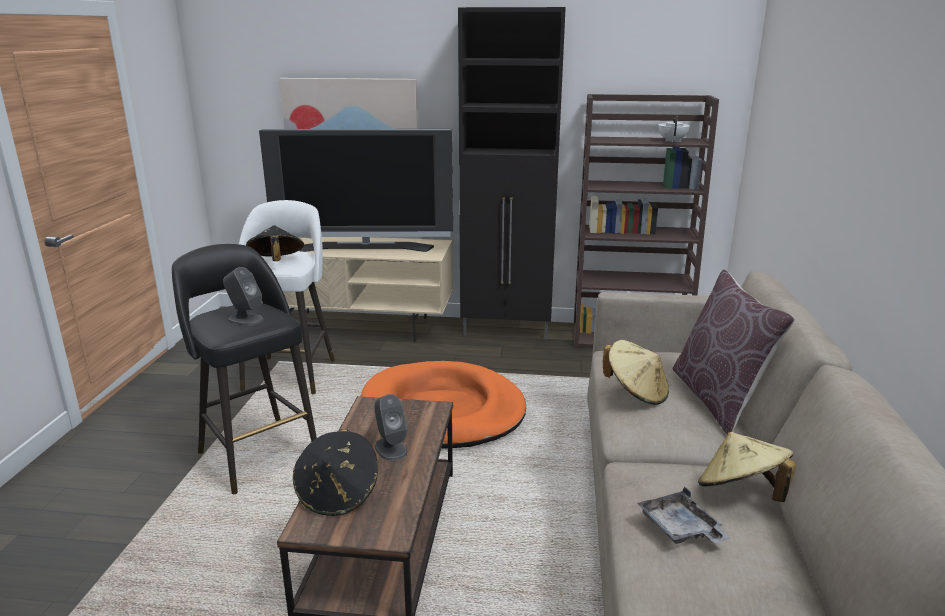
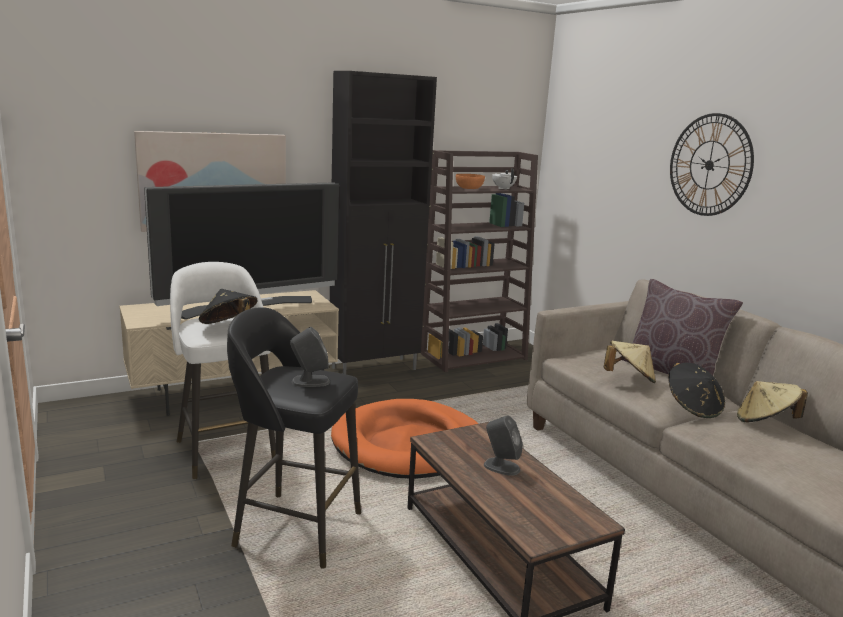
camera: 35 degrees left, 5 degrees down
black hat [293,429,378,516] -> black hat moved to [669,363,725,418]
grey tray [637,487,730,544] -> none
none -> orange bowl [456,174,485,189]
none -> wall clock [670,113,754,216]

